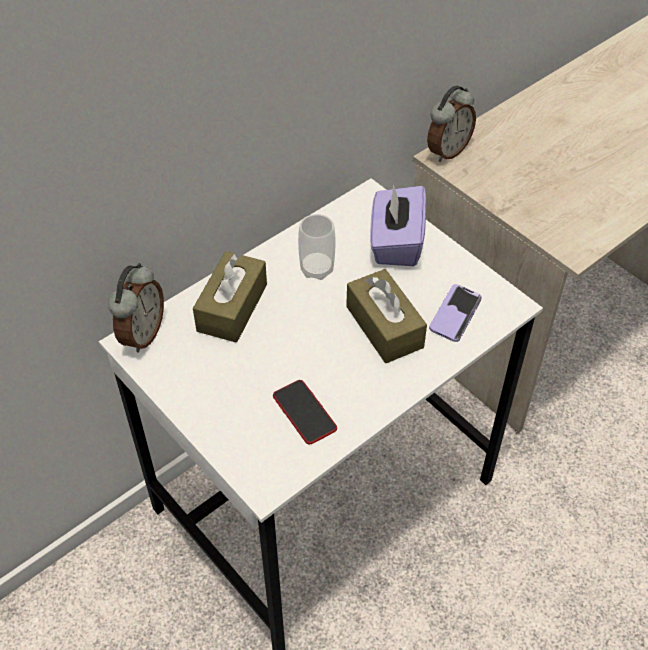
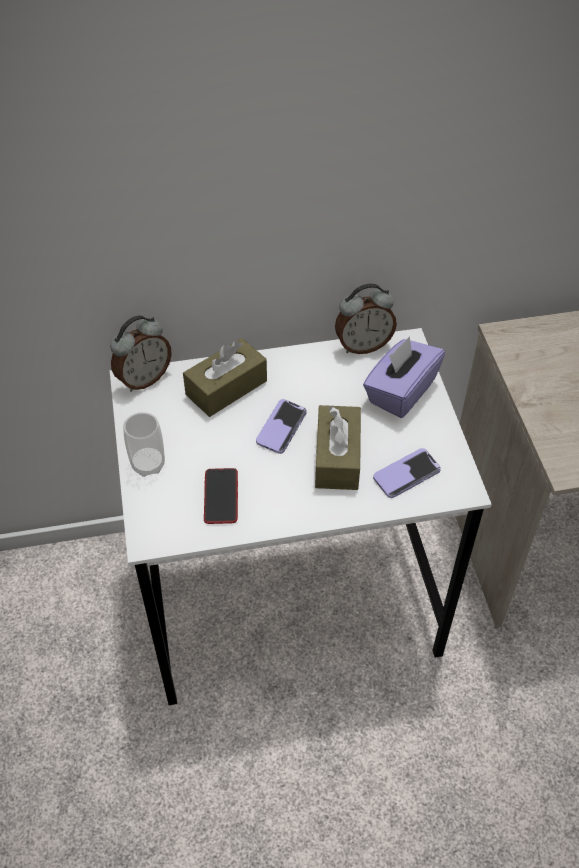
camera: 30 degrees right, 0 degrees up
cup [298,214,336,280] -> cup moved to [123,412,165,477]
alarm clock [427,85,476,162] -> alarm clock moved to [335,283,397,354]
none -> phone [256,399,307,454]

